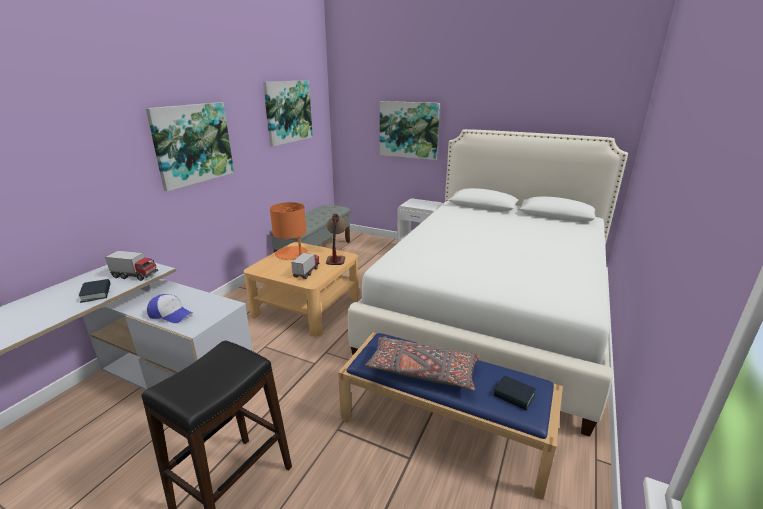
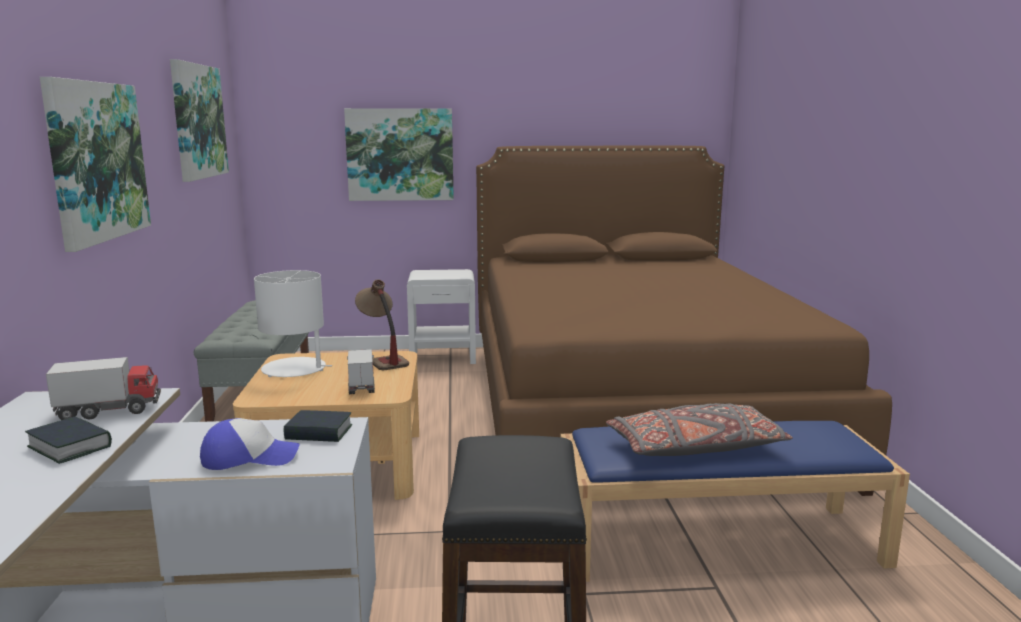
camera: 30 degrees left, 10 degrees down
orange table lamp [270,202,308,260] -> white table lamp [254,270,332,377]
white bed [348,129,628,436] -> brown bed [476,146,892,496]
book [493,376,536,410] -> book moved to [284,410,352,442]

